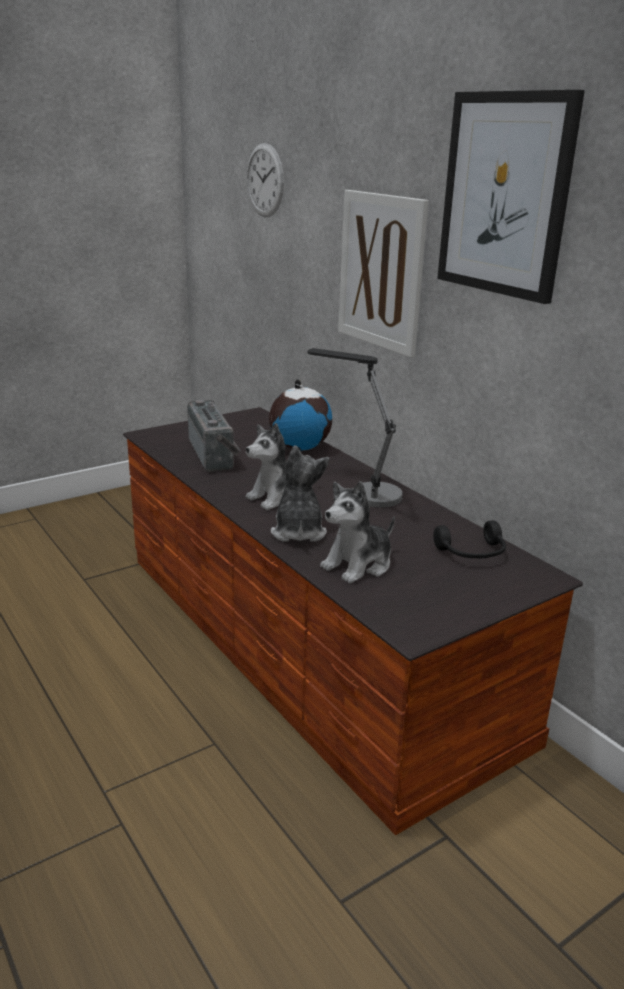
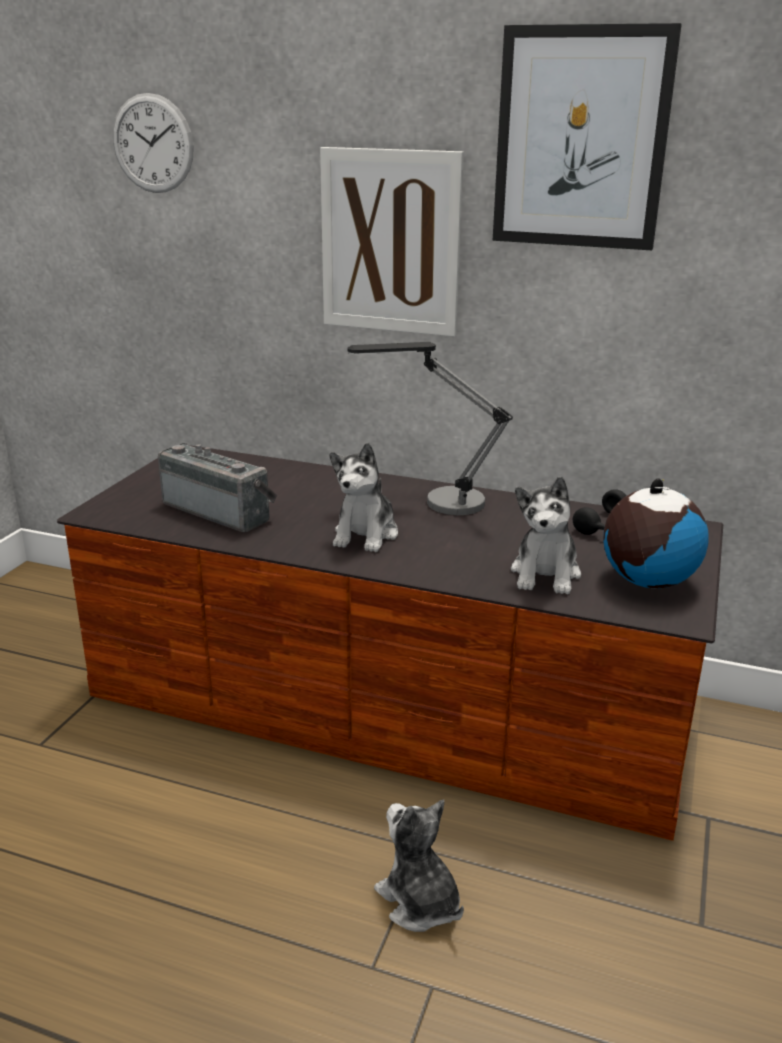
camera: 35 degrees left, 0 degrees up
globe [269,379,332,451] -> globe moved to [603,478,709,589]
plush toy [271,445,330,542] -> plush toy moved to [374,800,464,932]

